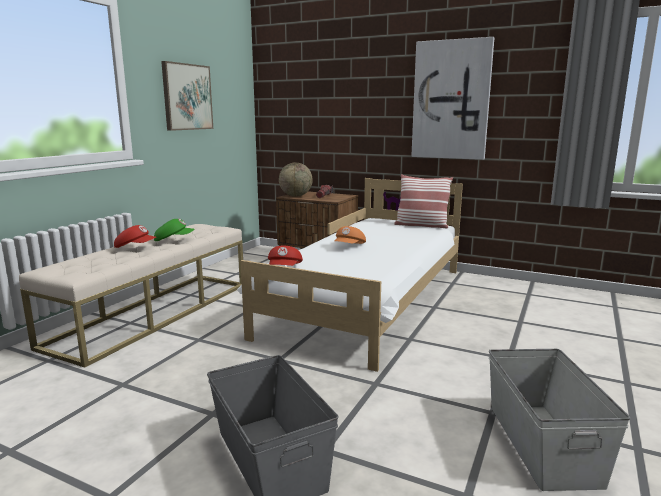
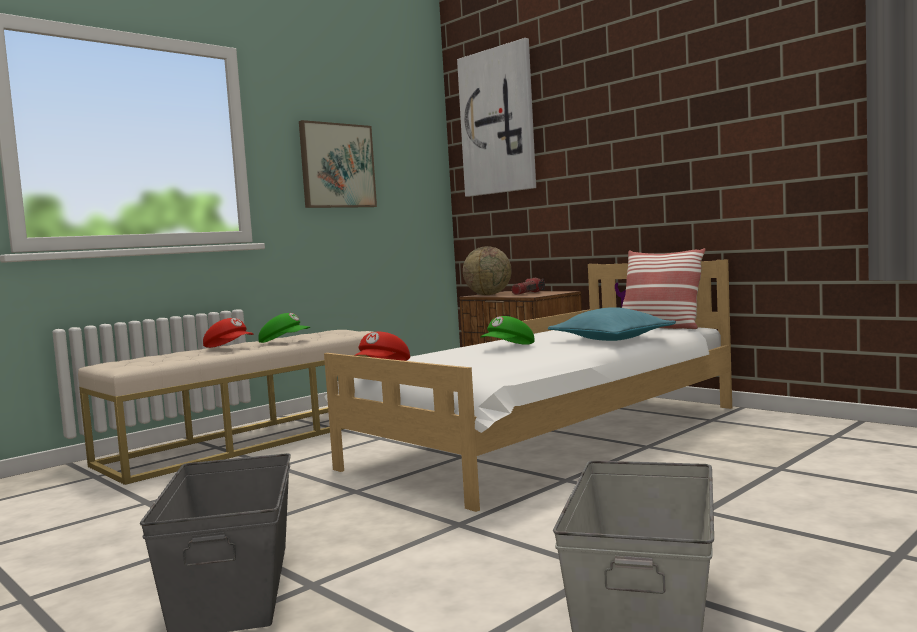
camera: 20 degrees right, 10 degrees down
orange cap [335,226,366,244] -> green cap [480,316,535,345]
picture [411,37,494,160] -> picture moved to [457,38,536,197]
none -> turquoise pillow [548,307,676,341]

